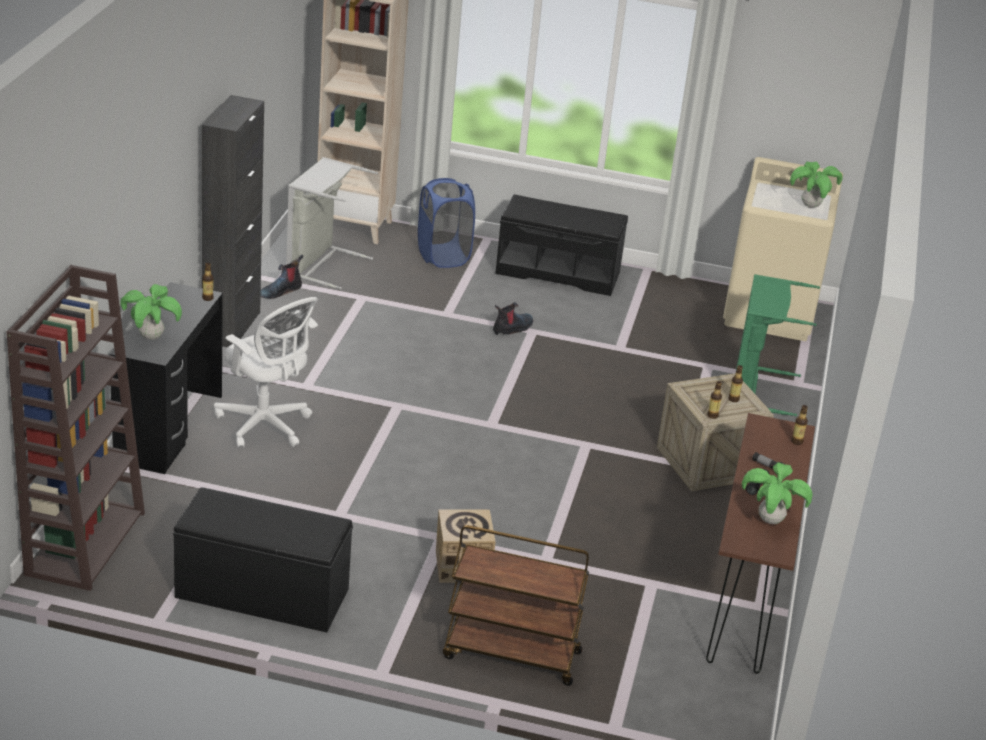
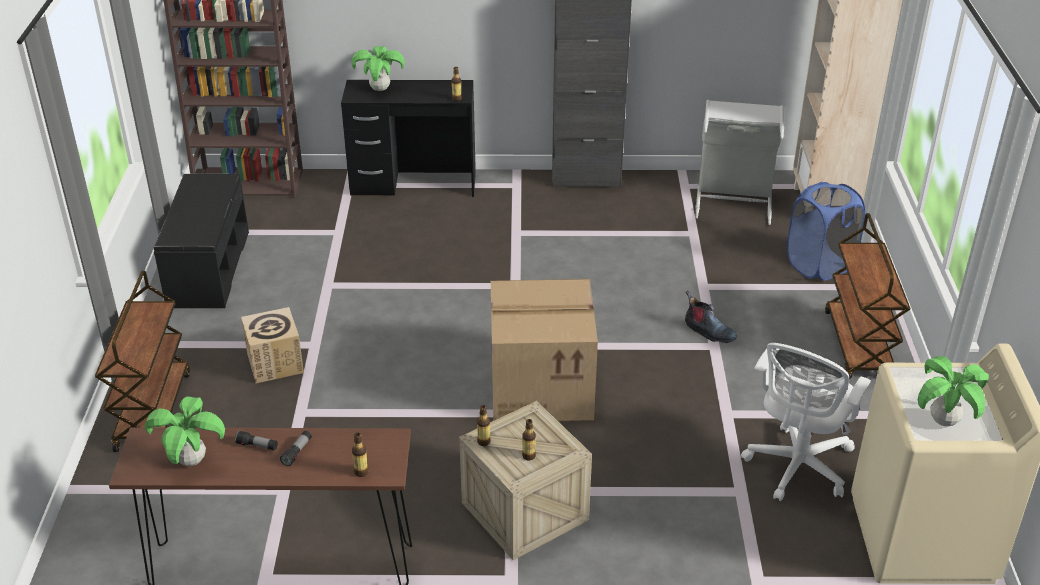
camera: 80 degrees right, 5 degrees up
white office chair [214,297,318,448] -> white office chair moved to [741,343,871,501]
boot [261,255,303,299] -> none
black bench [495,194,628,296] -> brown cart [825,213,910,380]
green laundry basket [736,274,820,416] -> none
none -> cardboard box [491,279,598,421]

